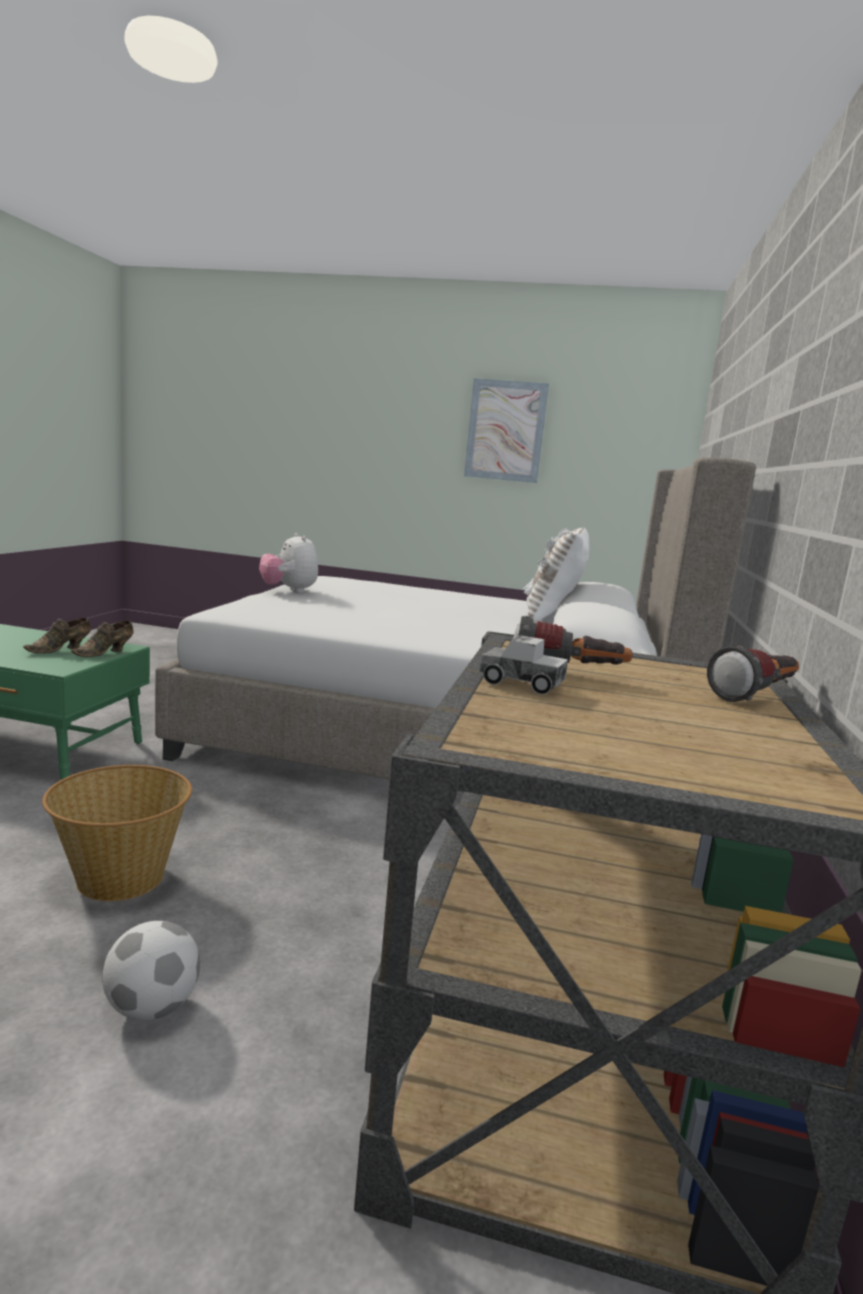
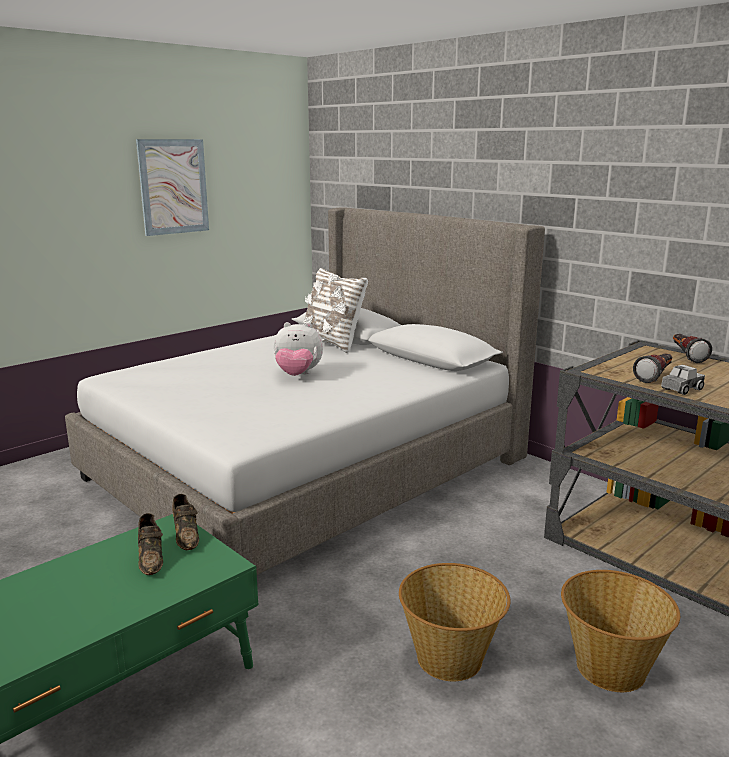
camera: 55 degrees left, 5 degrees up
football [102,921,200,1021] -> basket [561,570,680,692]
plush toy [259,533,318,593] -> plush toy moved to [274,322,323,376]

